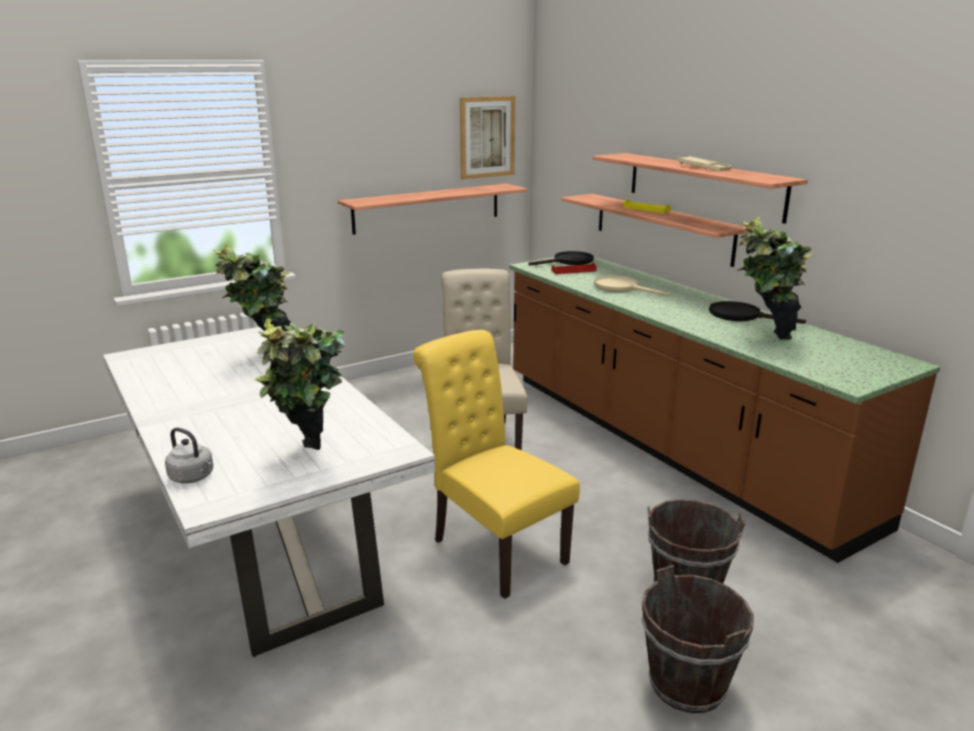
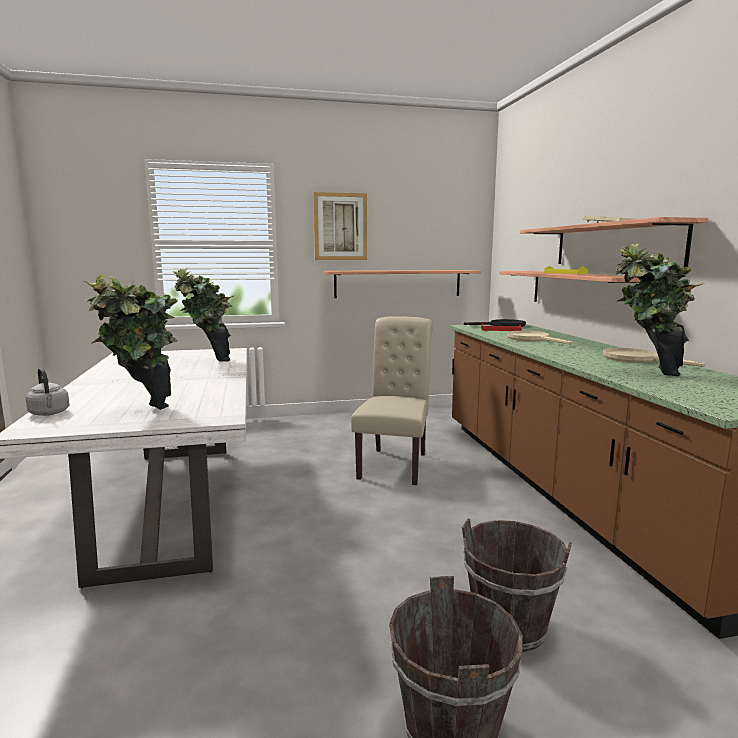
camera: 20 degrees right, 10 degrees down
yellow chair [413,330,580,599] -> none
picture [460,96,515,180] -> picture moved to [313,192,367,260]
black frying pan [709,301,806,324] -> beige frying pan [603,348,706,367]

